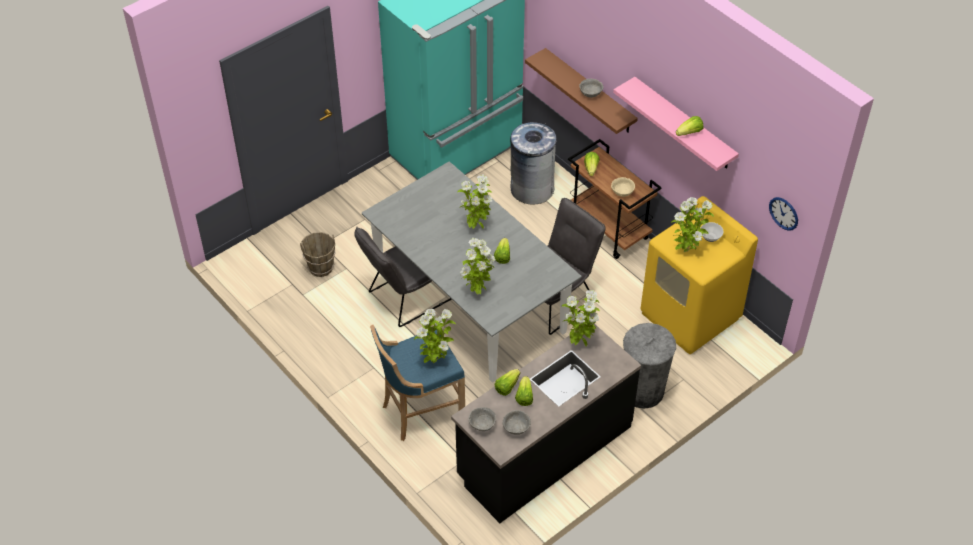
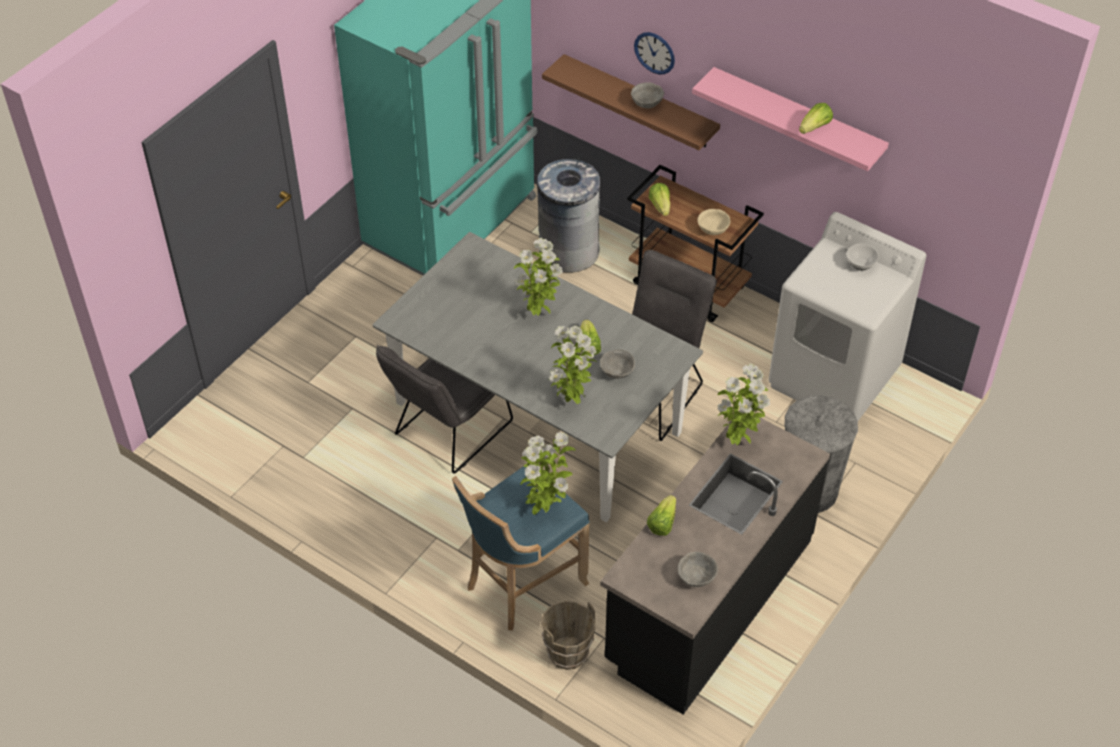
camera: 15 degrees left, 0 degrees up
brown bucket [300,232,336,277] -> brown bucket moved to [540,600,595,670]
grey bowl [468,407,496,431] -> grey bowl moved to [600,349,635,379]
lettuce [515,376,533,406] -> none
yellow washing machine [641,196,758,354] -> white washing machine [769,212,927,421]
potted plant [671,197,714,252] -> none
wall clock [769,197,798,231] -> wall clock moved to [634,32,675,74]

